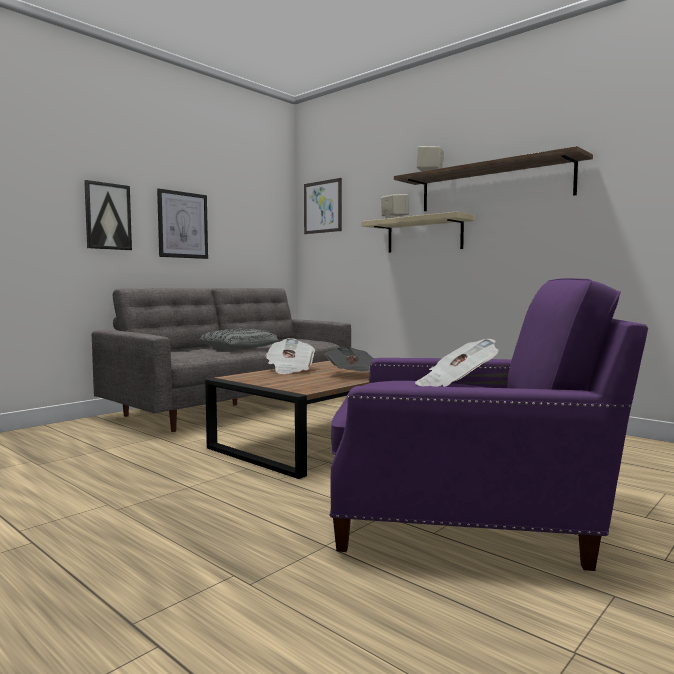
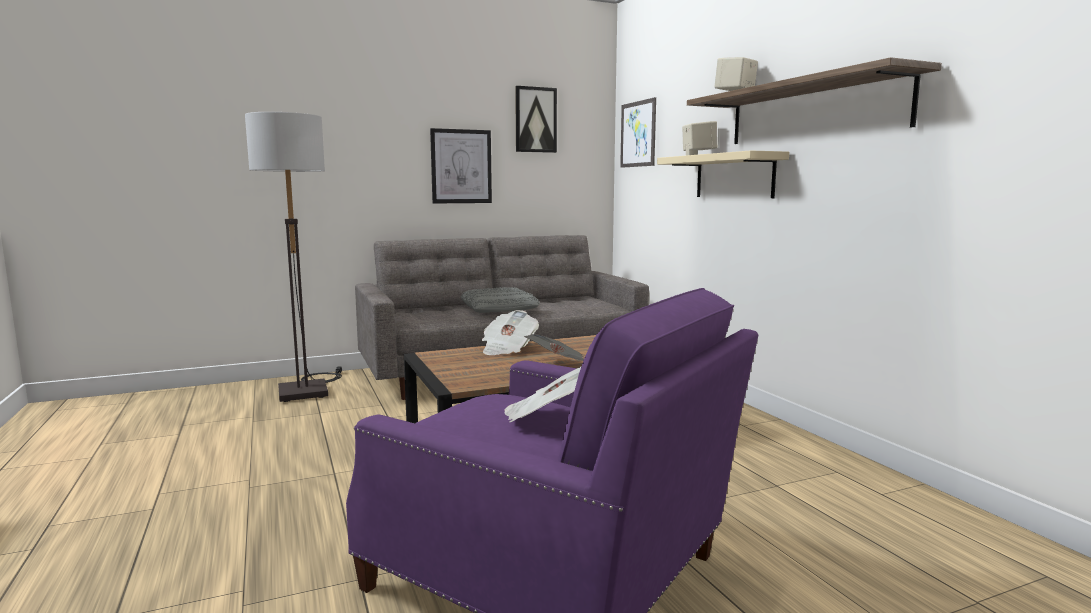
camera: 25 degrees right, 5 degrees up
picture [84,180,132,250] -> picture moved to [515,86,557,153]
none -> floor lamp [245,112,342,402]

